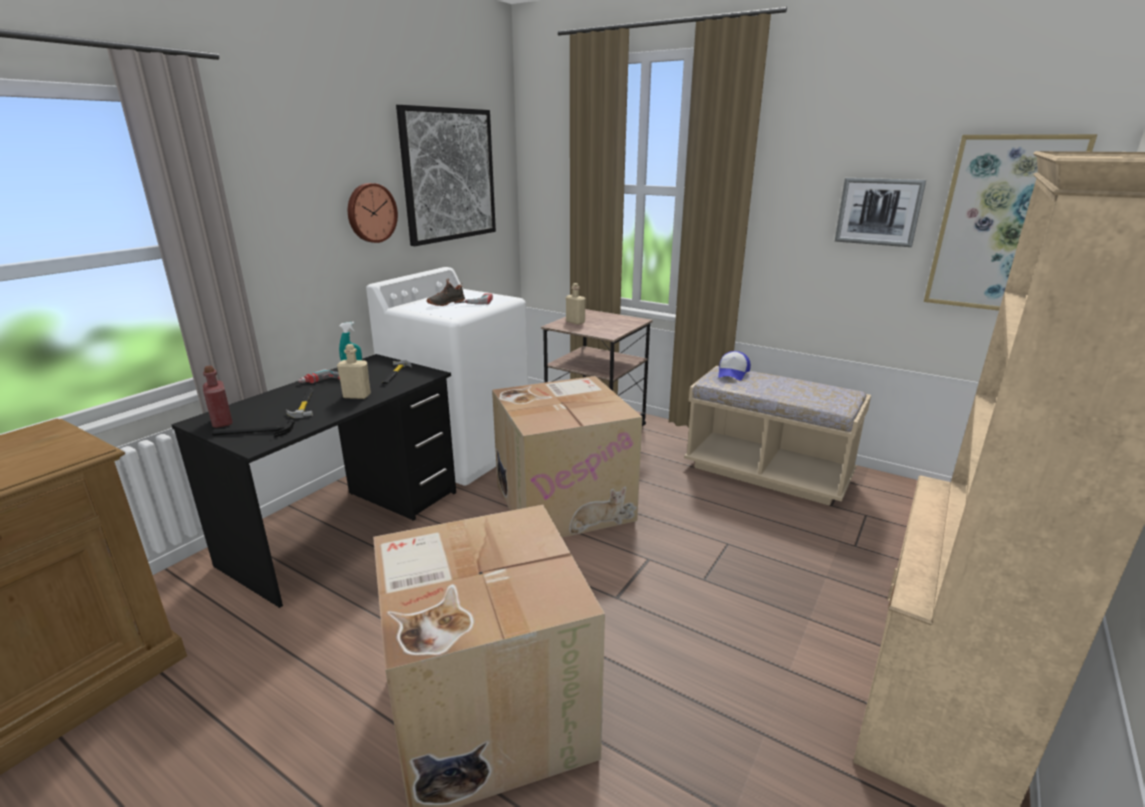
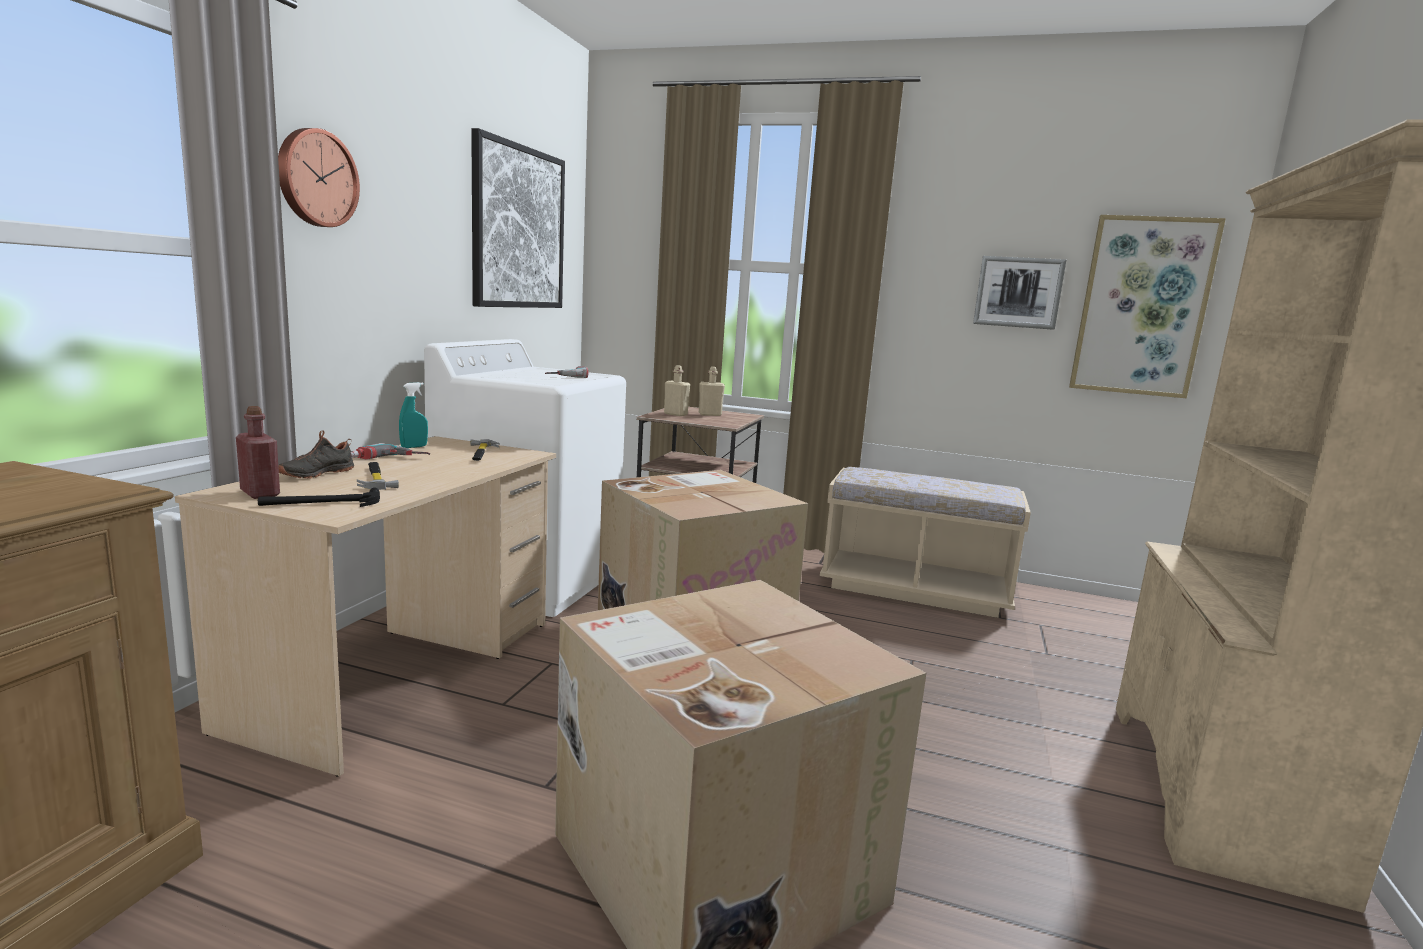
camera: 15 degrees left, 10 degrees down
black desk [171,354,456,608] -> beige desk [175,436,556,777]
beige bottle [337,344,371,399] -> beige bottle moved to [699,367,725,416]
wall clock [348,183,398,243] -> wall clock moved to [278,128,360,227]
black shoe [427,279,465,306] -> black shoe moved to [278,430,354,479]
cap [718,351,751,381] -> none

